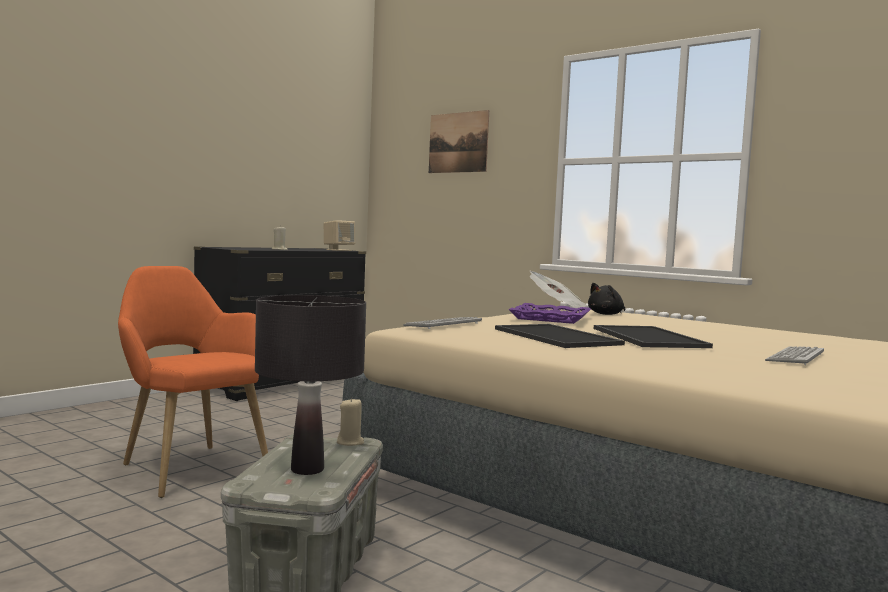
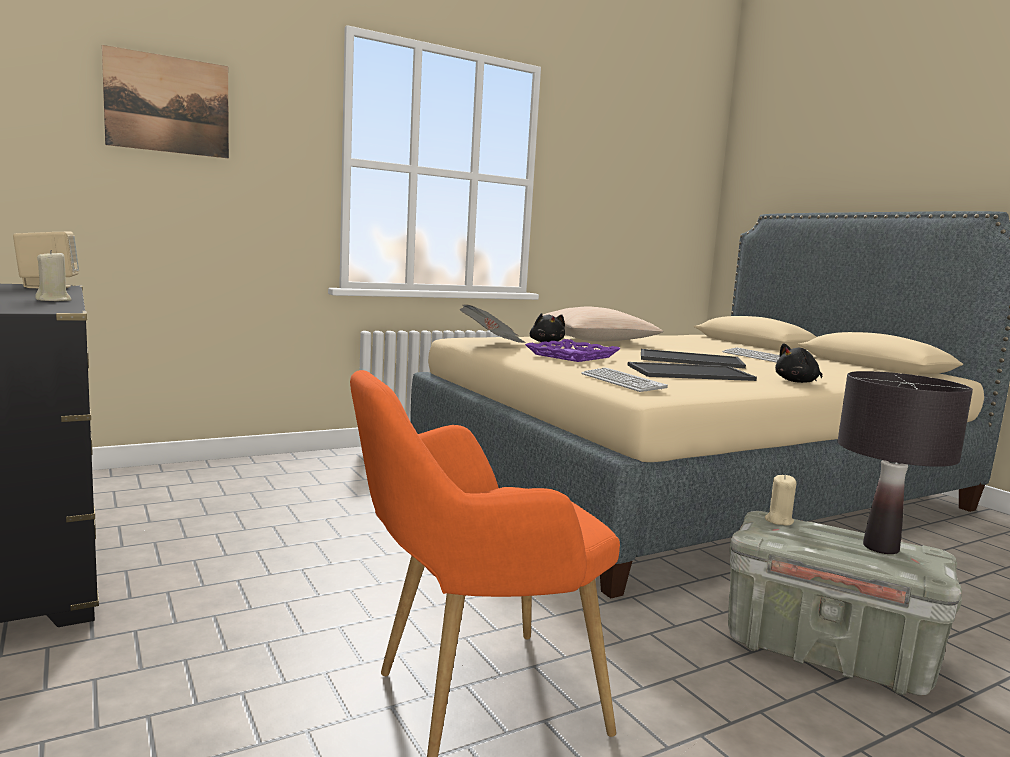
camera: 70 degrees left, 5 degrees up
none -> beige pillow [538,306,663,341]
none -> black plush toy [775,344,823,383]

